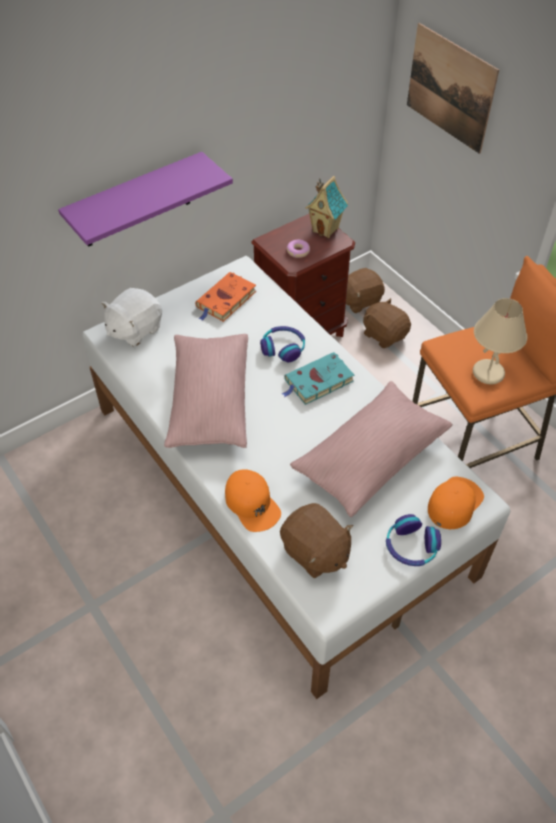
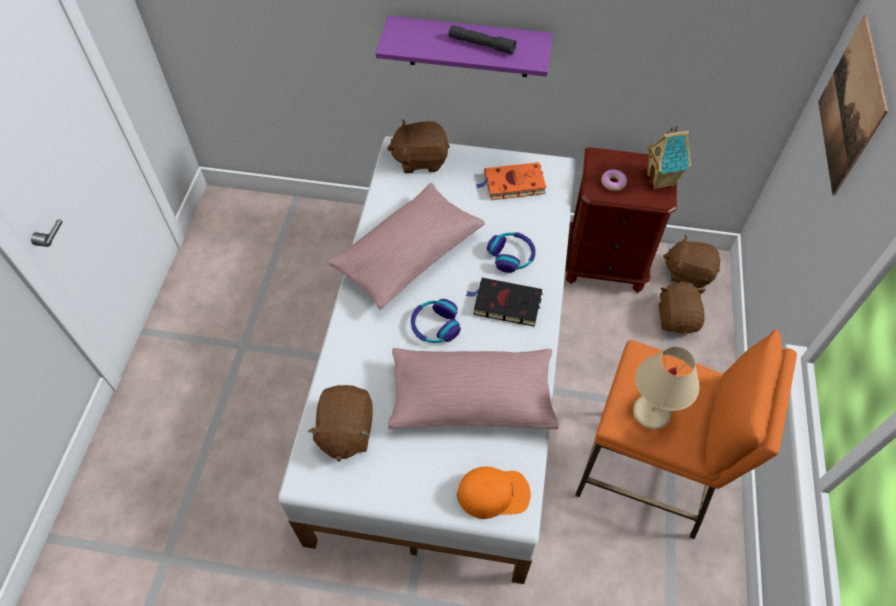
camera: 45 degrees right, 5 degrees up
white plush toy [102,288,162,347] -> brown plush toy [387,119,450,173]
orange cap [225,469,281,532] -> none
turquoise book [282,352,354,405] -> black book [466,278,543,327]
headphones [386,514,441,566] -> headphones moved to [411,299,461,343]
none -> grey flashlight [449,25,517,55]

